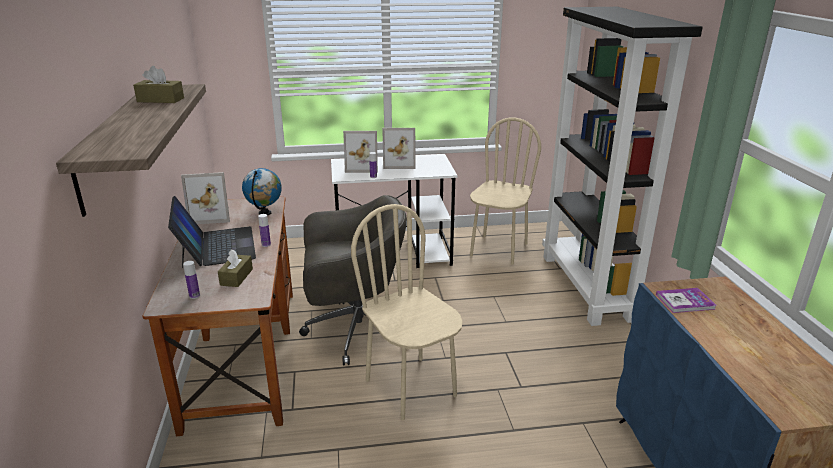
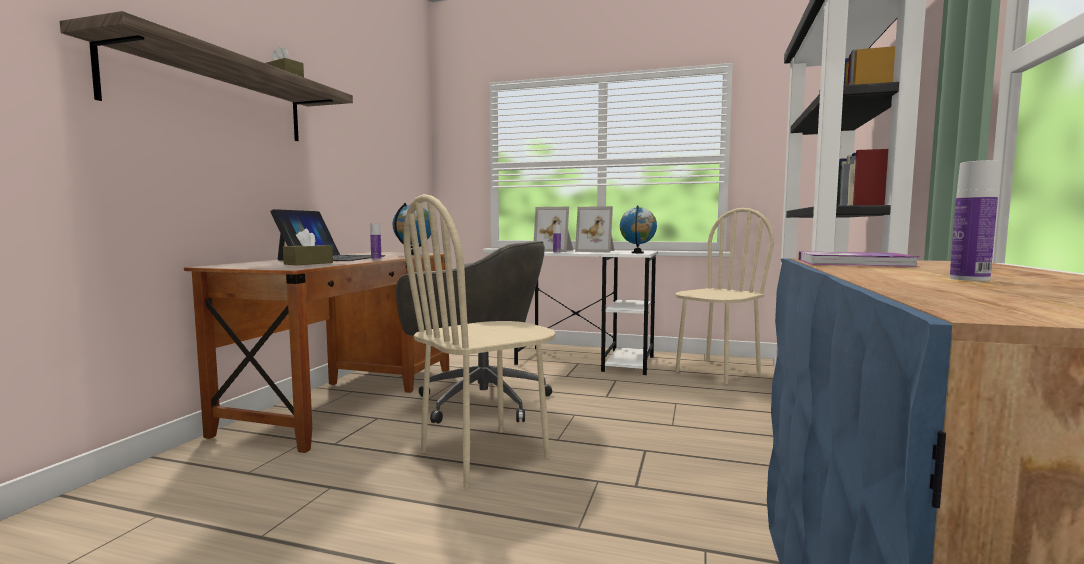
camera: 25 degrees right, 20 degrees down
picture frame [181,172,230,224] -> none
bottle [183,261,200,299] -> bottle moved to [950,160,1000,281]
beige chair [351,204,462,420] -> beige chair turned 120 degrees counterclockwise [403,194,556,488]
none -> globe [620,205,657,253]

